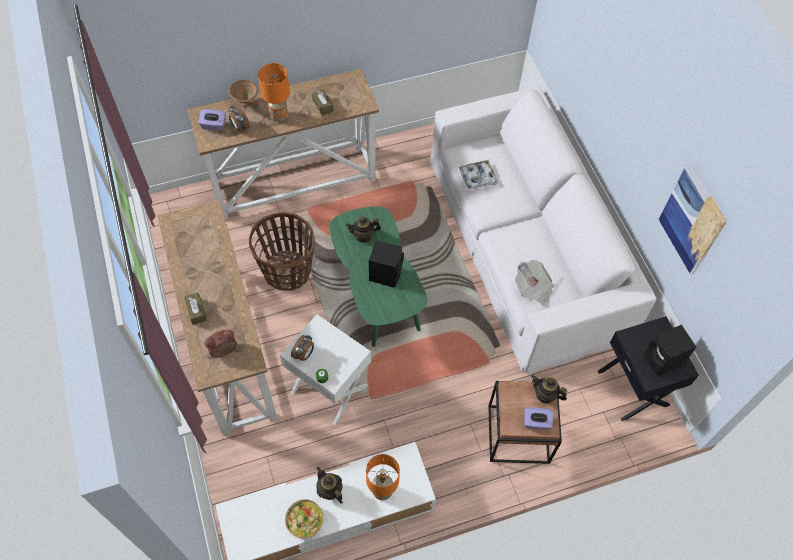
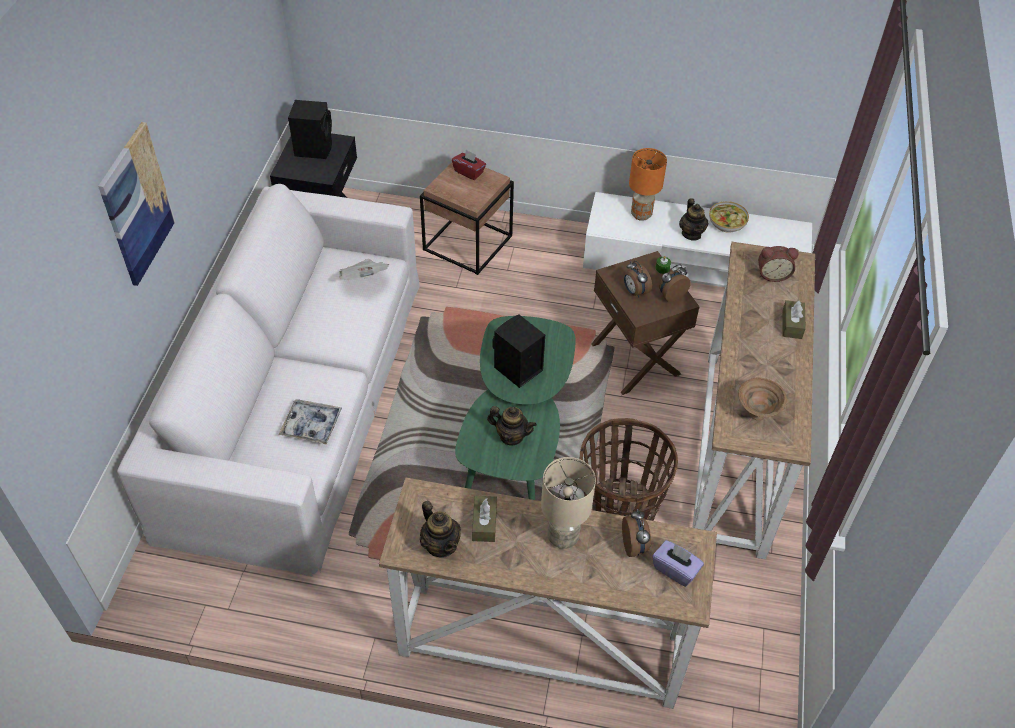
camera: 150 degrees left, 10 degrees down
brown bowl [228,80,258,107] -> brown bowl moved to [738,378,787,420]
orange table lamp [258,63,290,122] -> beige table lamp [541,457,596,549]
white side table [280,314,371,425] -> brown side table [591,251,699,395]
purple tissue box [524,408,553,429] -> red tissue box [452,150,486,180]
teapot [531,375,567,404] -> teapot moved to [420,501,461,557]
picture [658,163,727,275] -> picture moved to [98,122,175,286]
none -> alarm clock [624,261,652,298]

